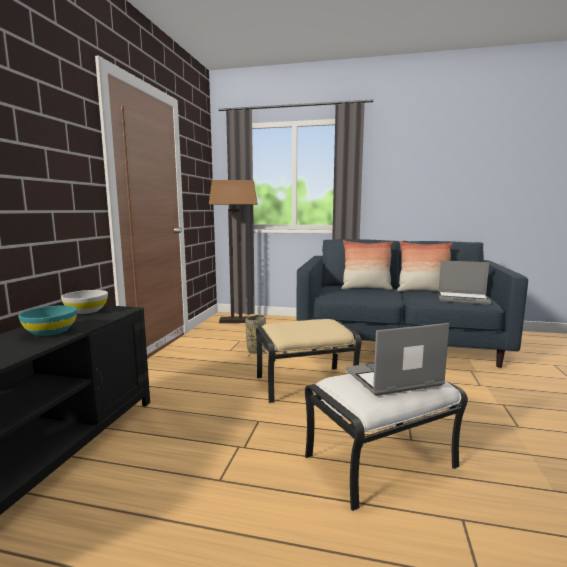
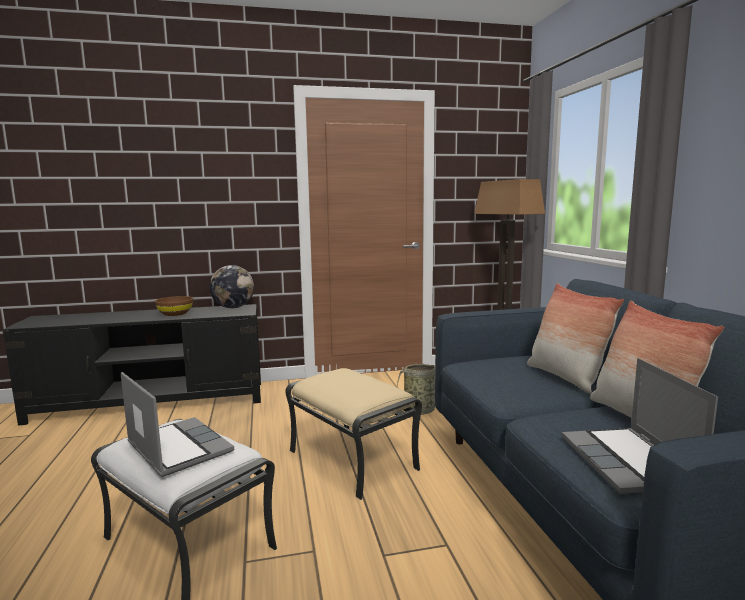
camera: 65 degrees right, 0 degrees up
turquoise bowl [18,305,77,336] -> brown bowl [155,296,193,316]
white bowl [61,290,108,314] -> globe [209,265,254,308]

